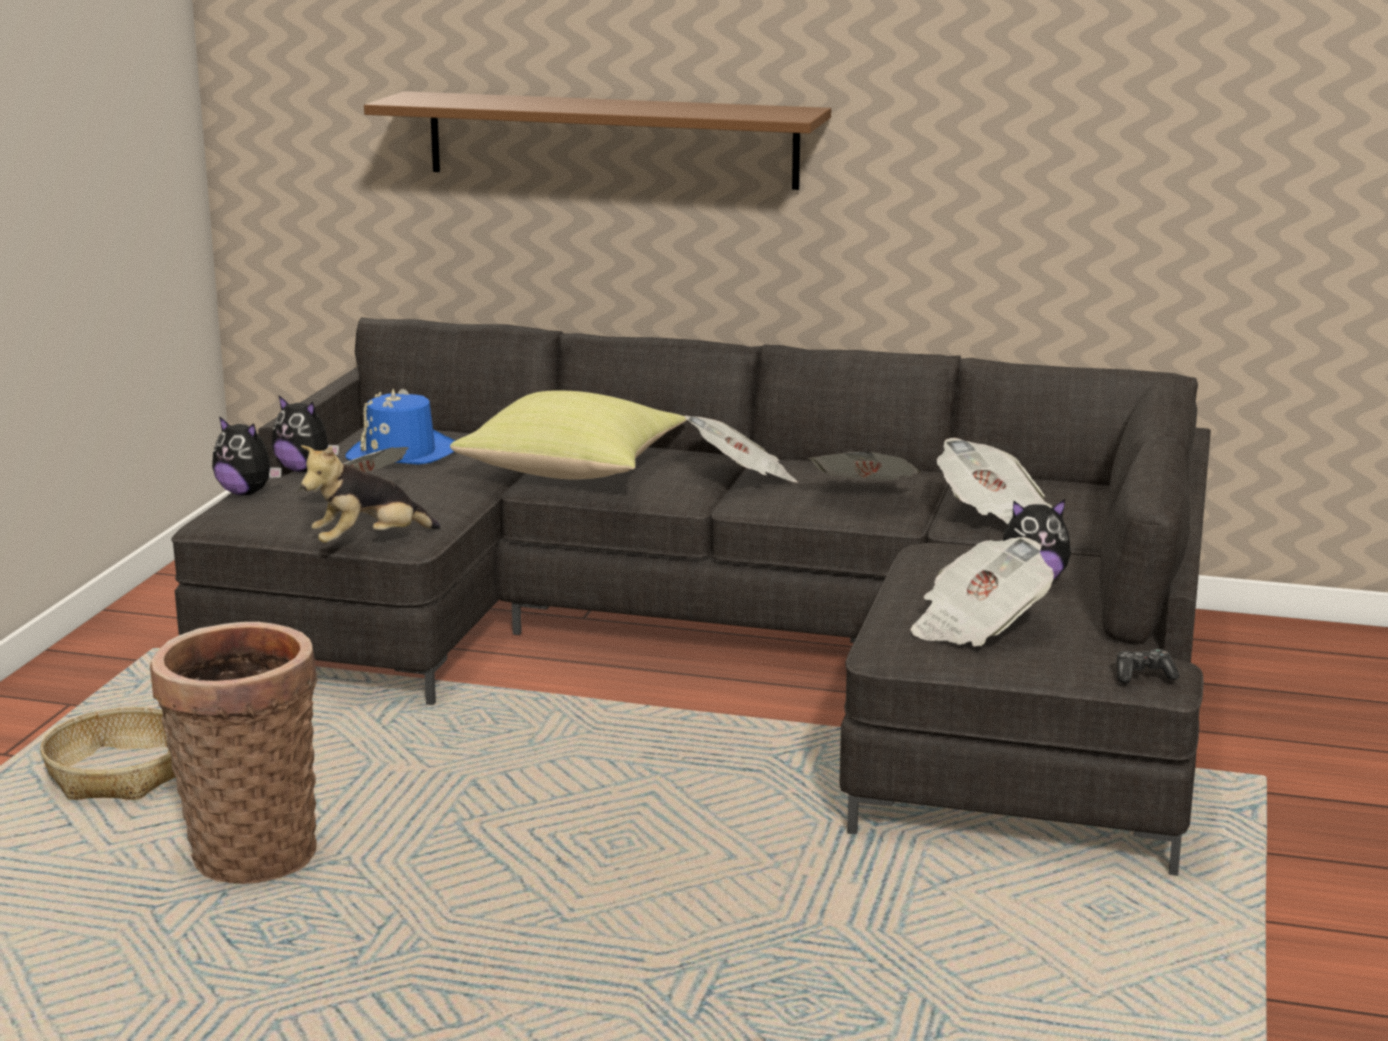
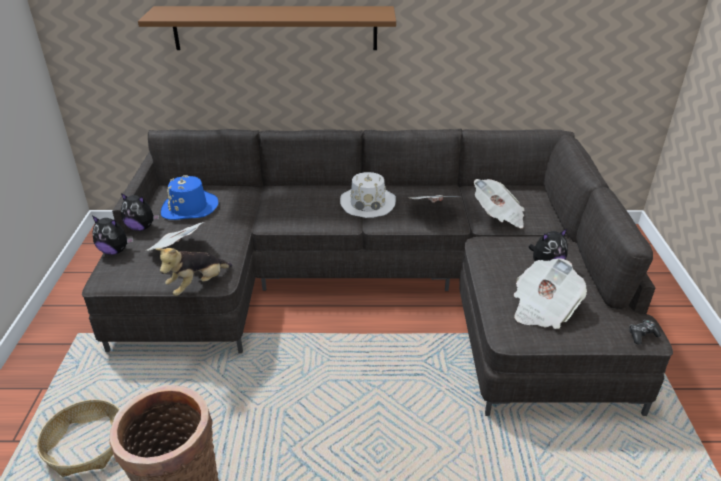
camera: 15 degrees left, 15 degrees up
yellow pillow [450,391,687,479] -> none
newspaper [684,416,798,482] -> white hat [340,172,396,218]

